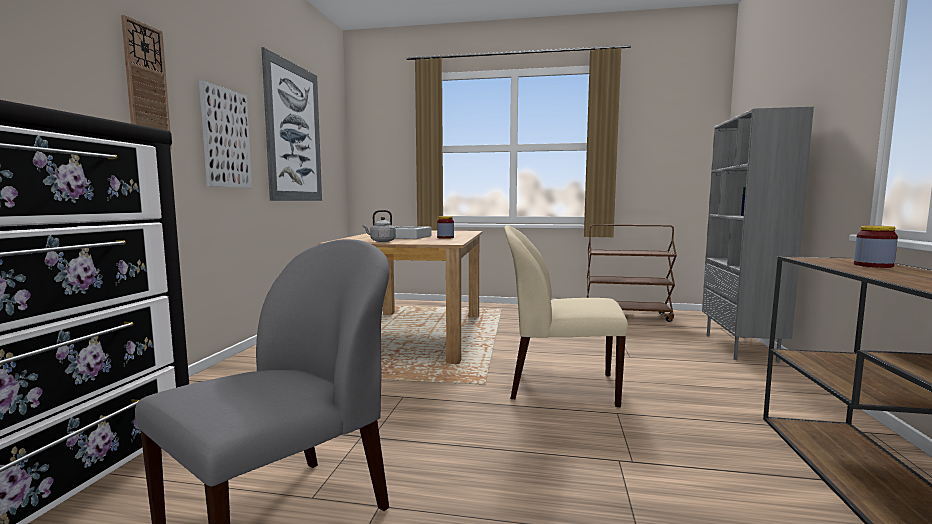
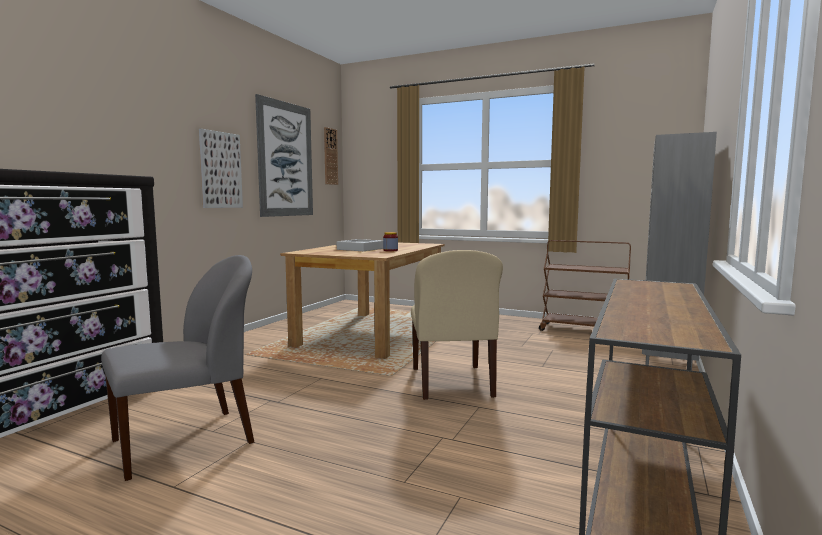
camera: 15 degrees right, 0 degrees up
wall clock [121,15,172,149] -> wall clock moved to [324,127,338,185]
grey kettle [362,210,396,242] -> none
beige chair [504,225,628,407] -> beige chair turned 120 degrees counterclockwise [411,250,503,400]
jar [854,226,898,268] -> none

